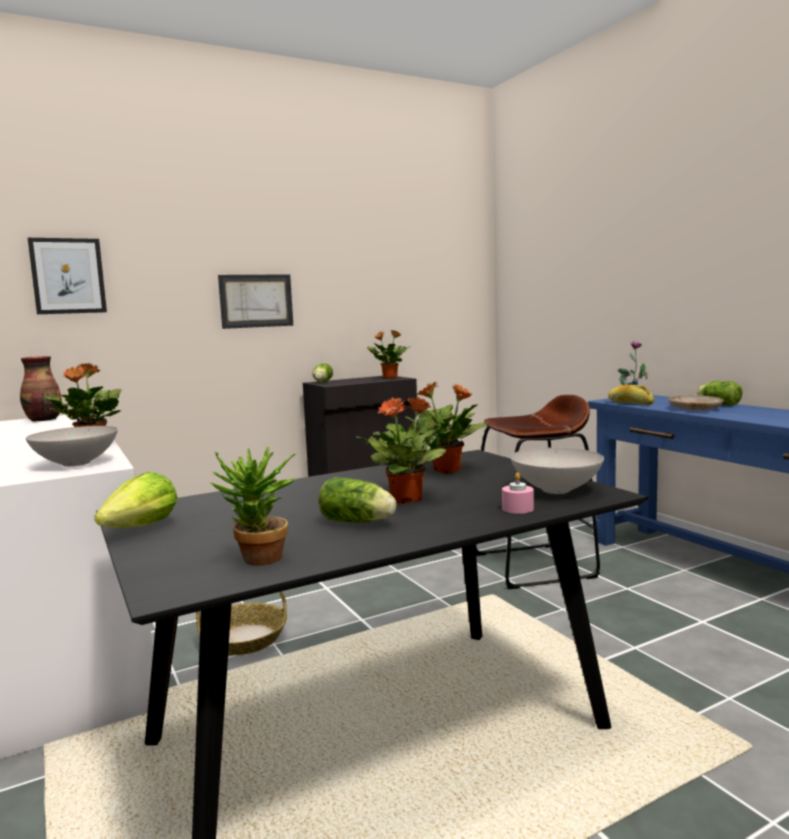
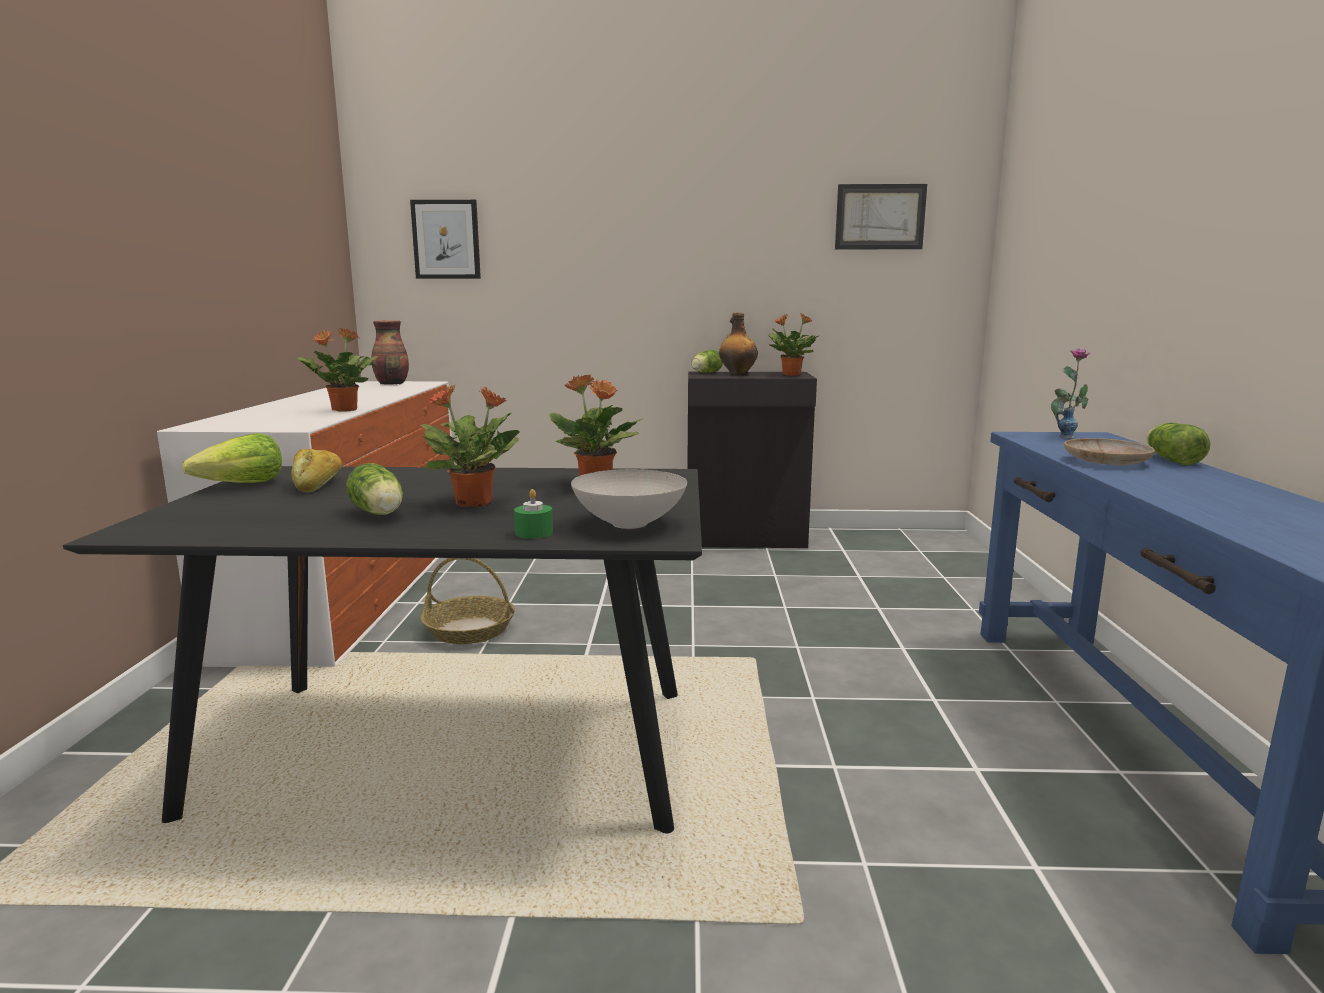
camera: 30 degrees right, 5 degrees up
white bowl [25,426,118,467] -> none
potted plant [210,445,298,566] -> none
picture [218,274,293,329] -> picture moved to [835,184,927,249]
brown stool [476,395,600,589] -> none
pink candle [502,472,534,514] -> green candle [514,489,553,539]
bread [608,385,654,405] -> bread moved to [291,449,342,492]
none -> bottle [719,313,758,375]

